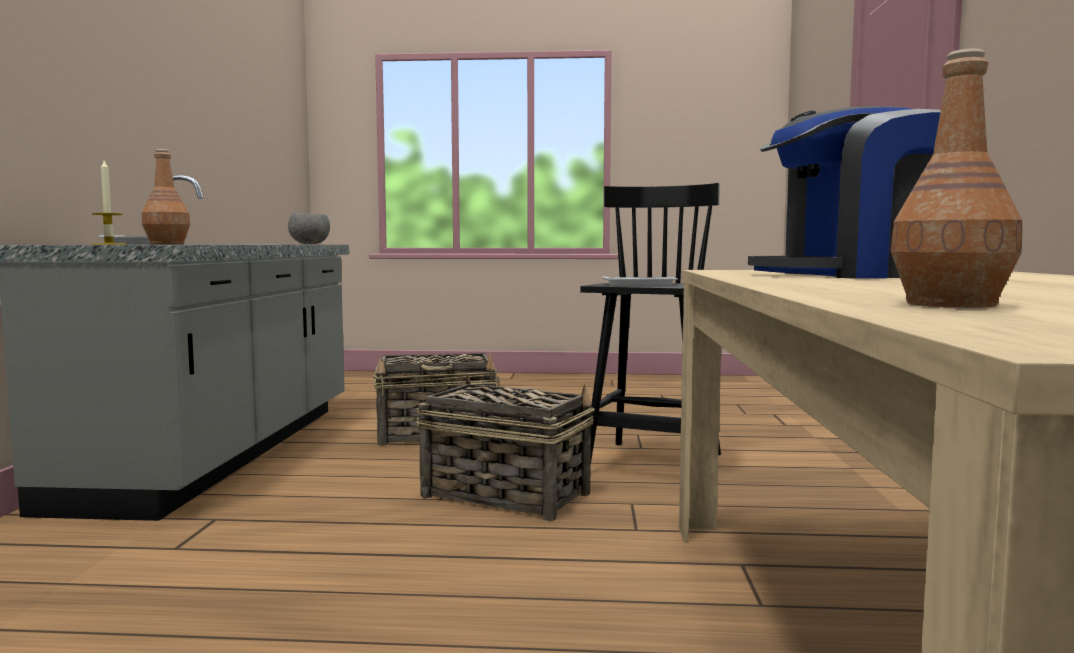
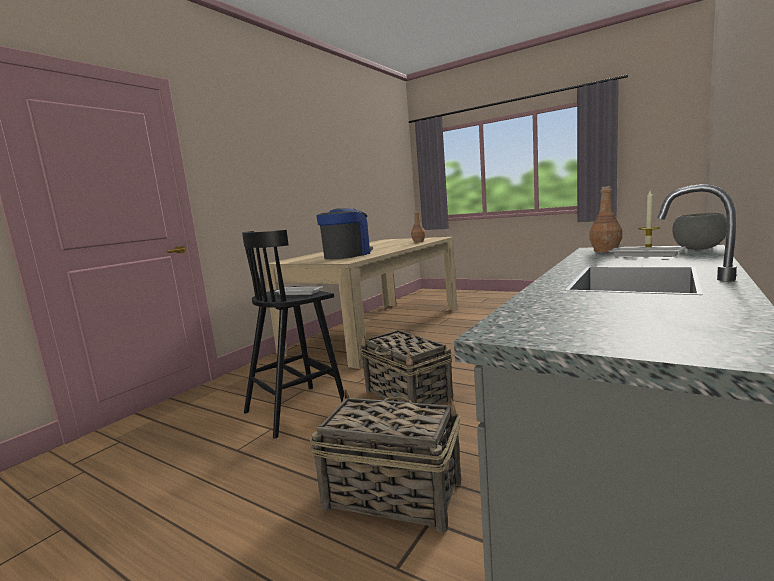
camera: 150 degrees left, 5 degrees up
grey bowl [288,213,330,244] -> grey bowl moved to [672,213,727,250]
coffee machine [748,106,941,279] -> coffee machine turned 75 degrees counterclockwise [316,208,373,259]

